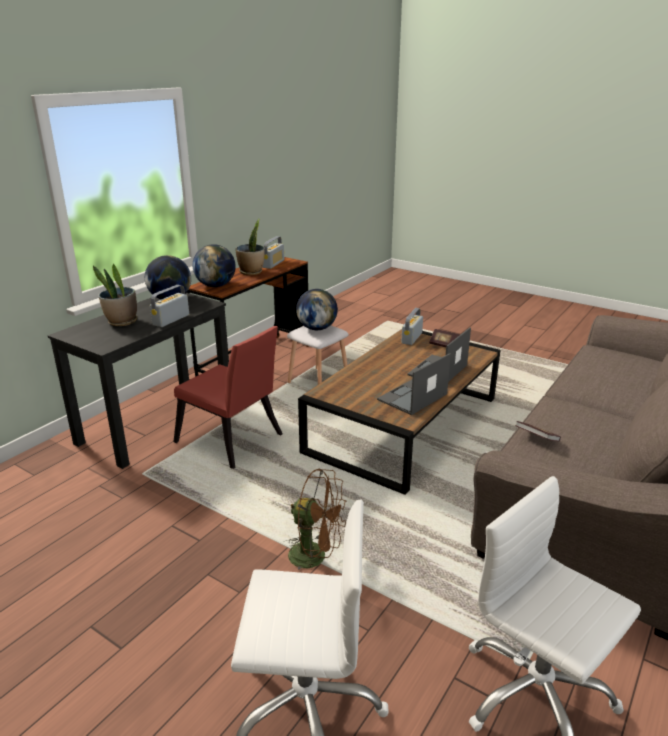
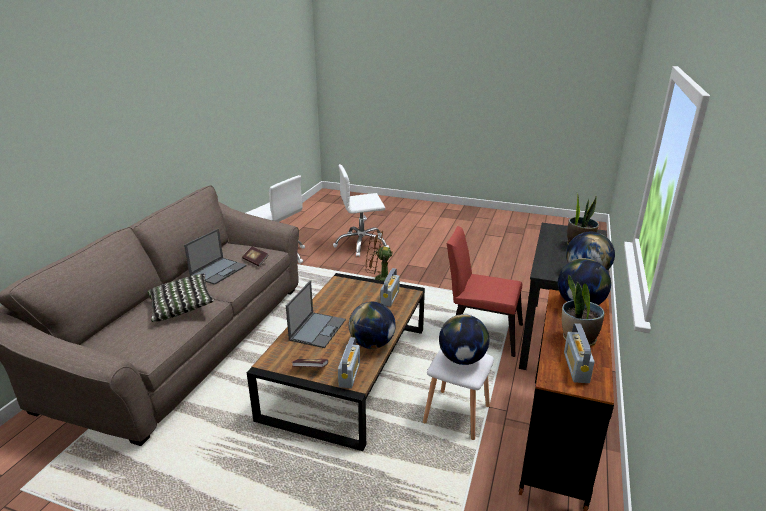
camera: 165 degrees right, 0 degrees up
radio [150,285,189,327] -> radio moved to [380,268,400,307]
laptop [377,353,451,415] -> laptop moved to [184,229,247,285]
none -> pillow [147,273,214,322]
none -> globe [349,302,396,349]

